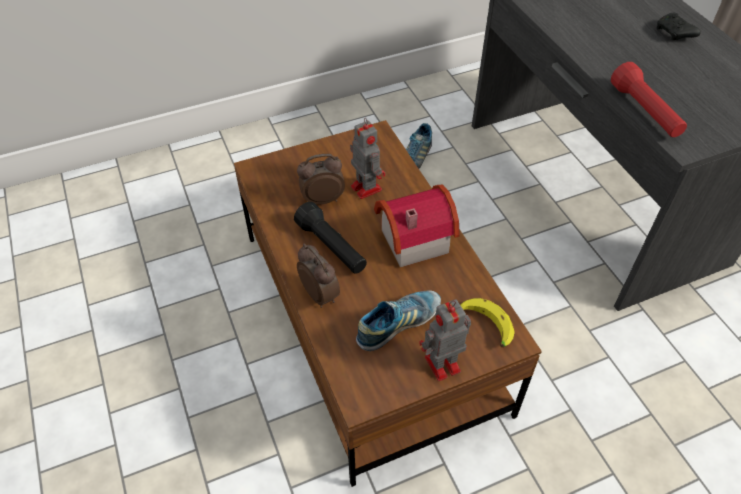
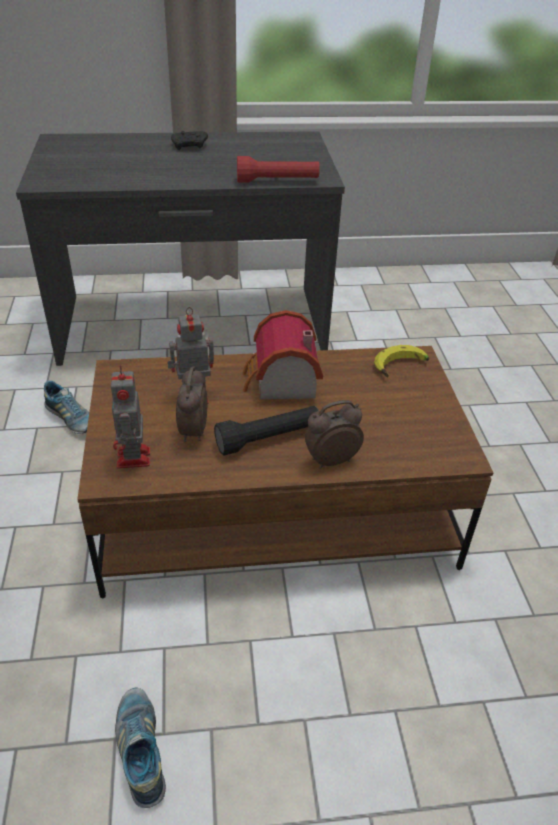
camera: 75 degrees left, 10 degrees down
shoe [356,290,441,351] -> shoe moved to [115,687,166,808]
toy robot [419,299,471,381] -> toy robot moved to [111,365,150,469]

